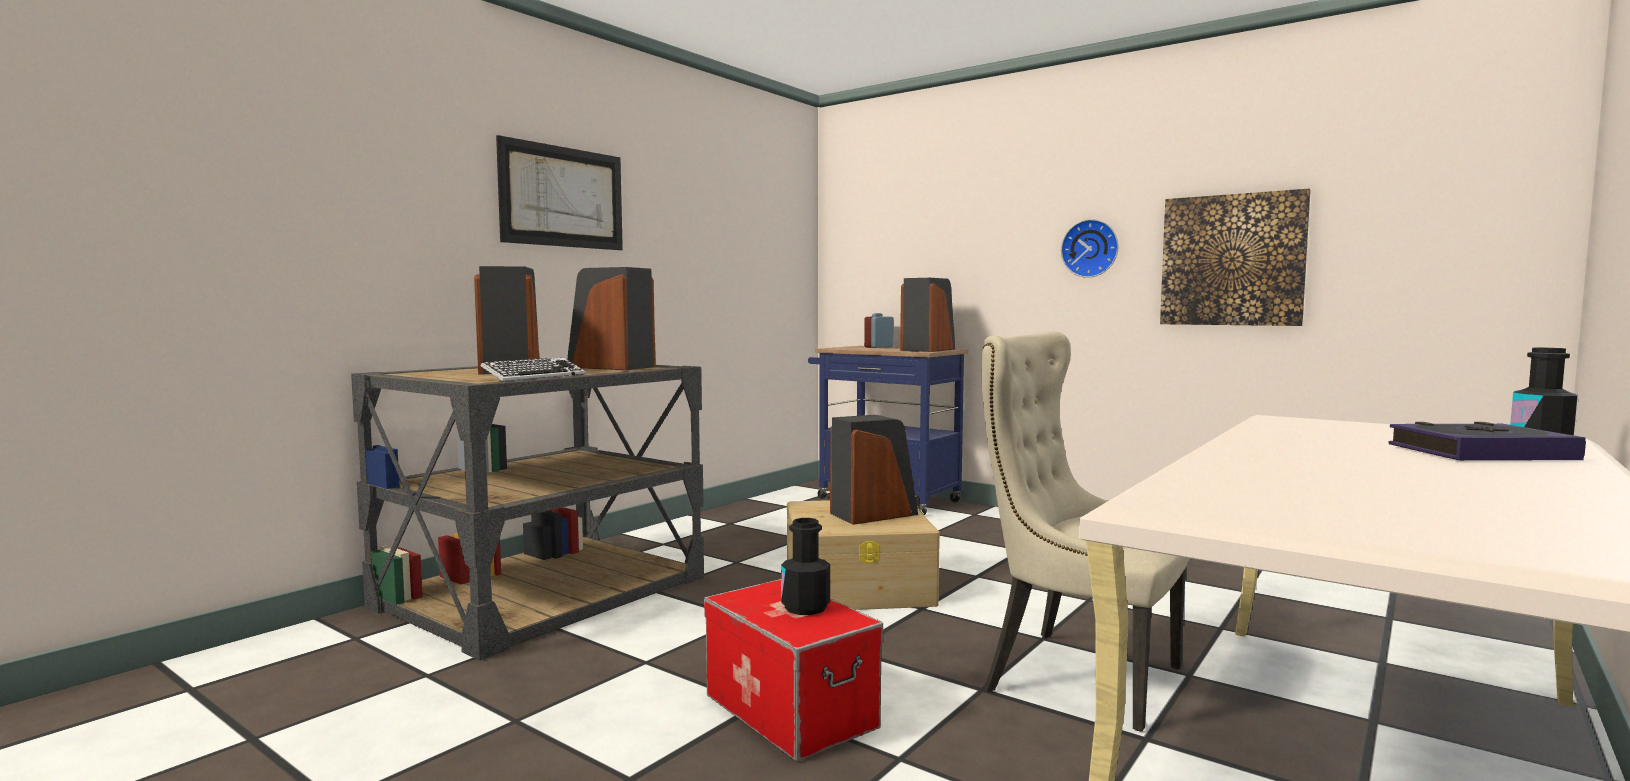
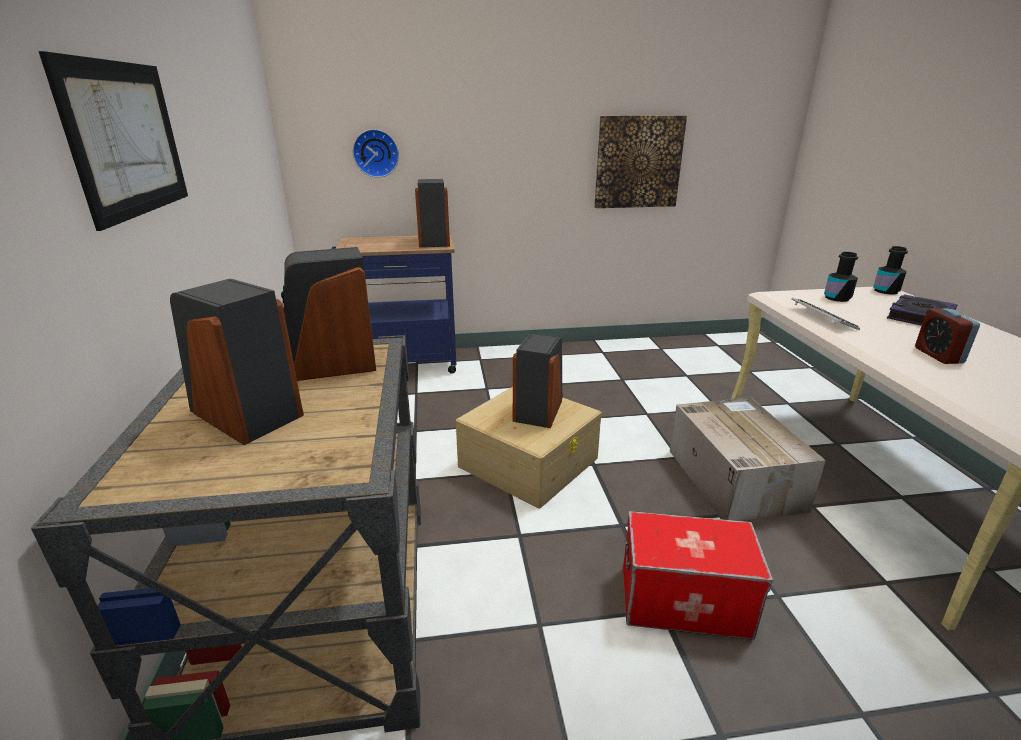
camera: 45 degrees left, 20 degrees up
keyboard [481,358,585,382] -> keyboard moved to [791,298,860,331]
black bottle [781,518,830,615] -> black bottle moved to [824,252,858,302]
alarm clock [864,313,894,348] -> alarm clock moved to [915,308,980,364]
beige chair [982,331,1190,732] -> cardboard box [670,398,826,521]
wall clock [1061,219,1118,278] -> wall clock moved to [353,129,399,178]

